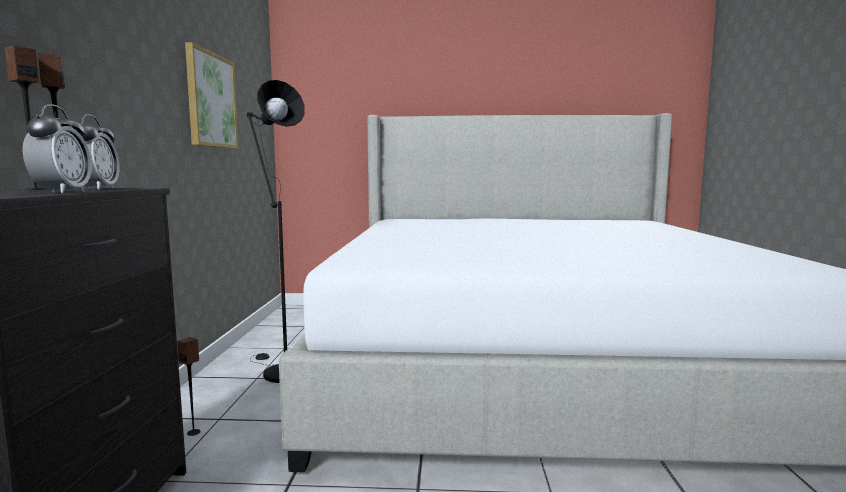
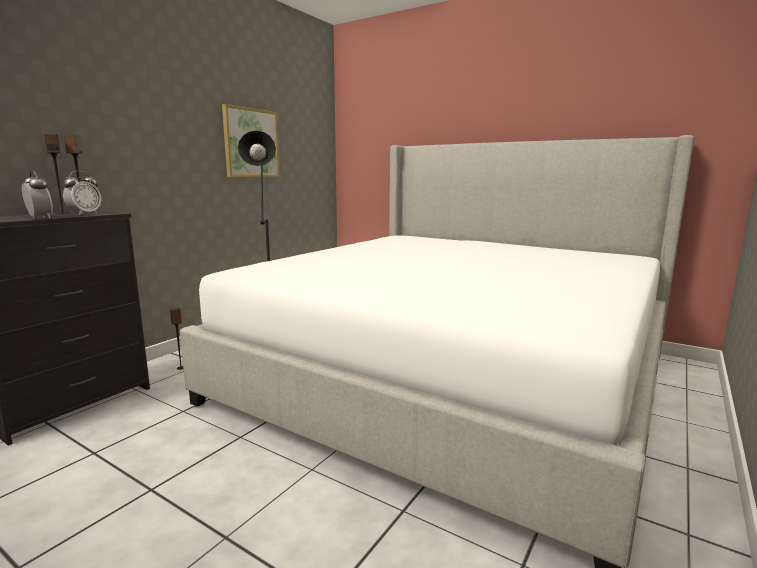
camera: 30 degrees right, 5 degrees up
alarm clock [22,104,92,193] -> alarm clock turned 75 degrees counterclockwise [22,170,53,218]

